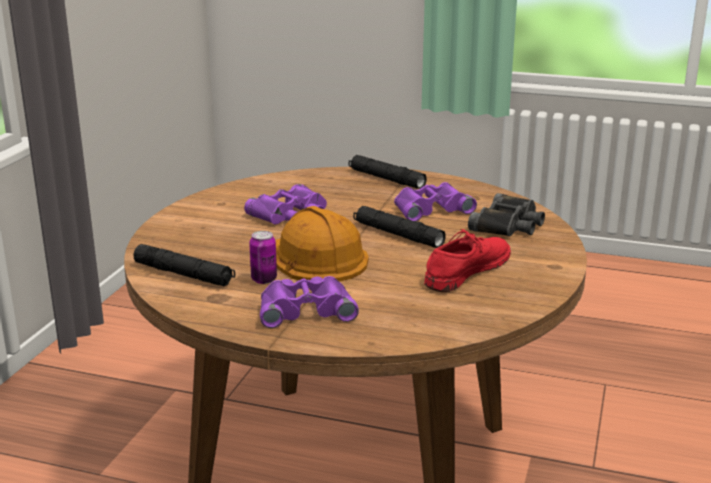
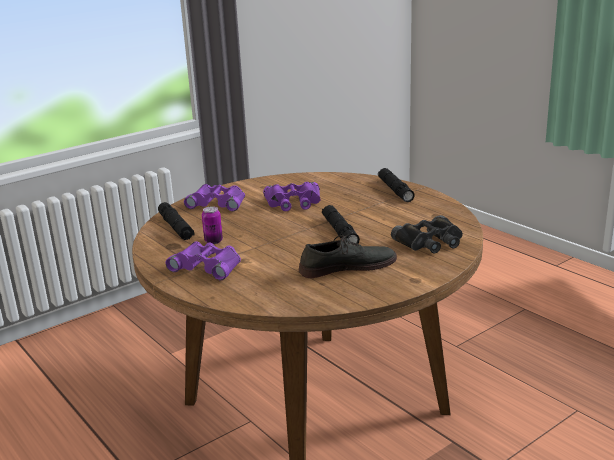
camera: 35 degrees right, 0 degrees up
orange hard hat [275,206,369,282] -> none
purple binoculars [394,182,477,221] -> purple binoculars moved to [184,184,245,212]
red shoe [424,229,511,292] -> grey shoe [299,234,397,278]

